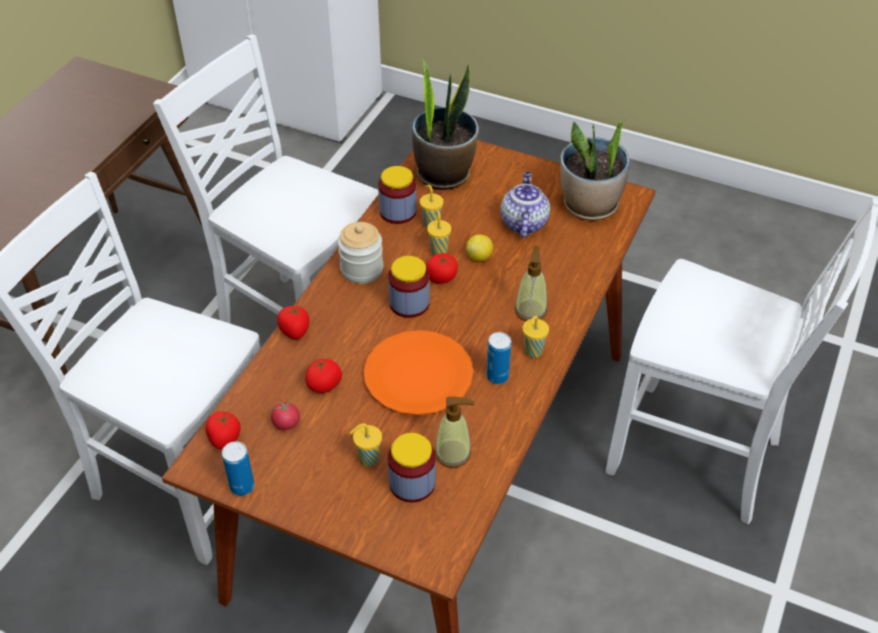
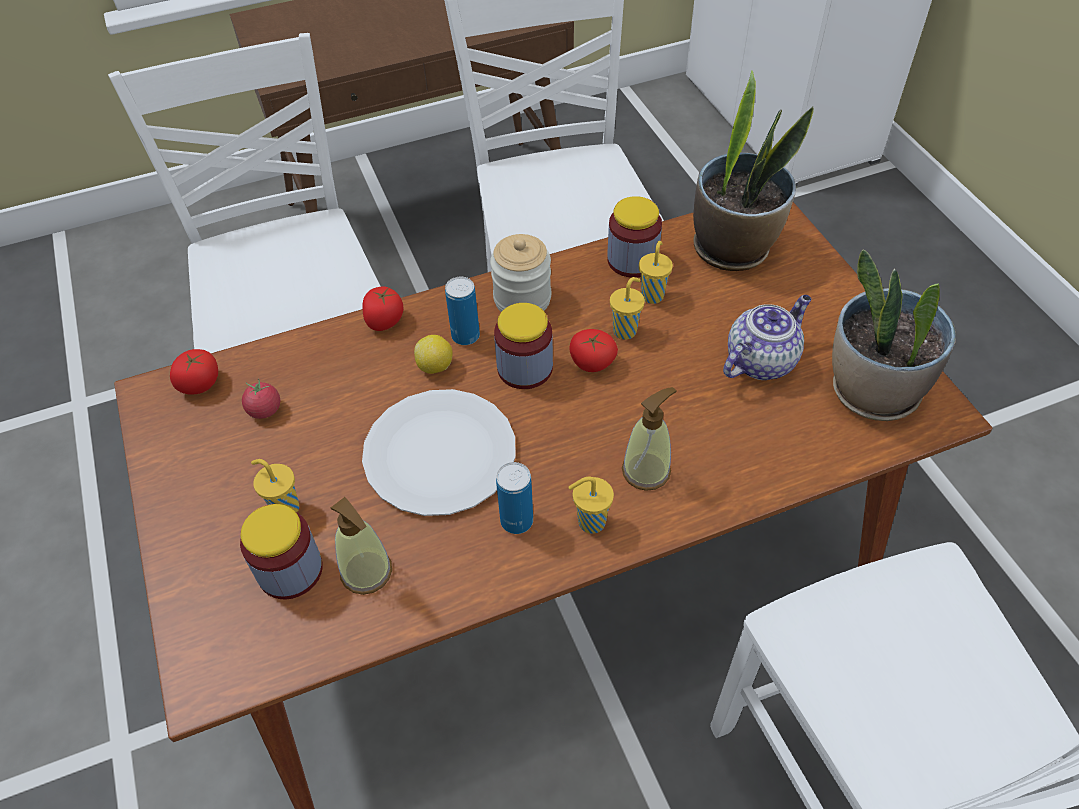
camera: 45 degrees right, 5 degrees up
can [222,441,254,496] -> can moved to [445,277,480,345]
tomato [305,359,342,393] -> none
orange plate [363,330,473,415] -> white plate [362,389,516,516]
lemon [466,234,493,261] -> lemon moved to [414,335,453,374]

